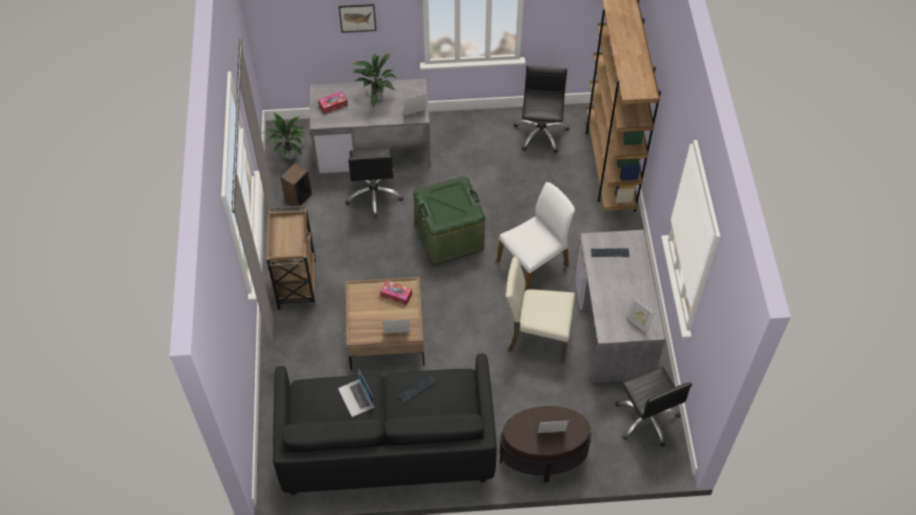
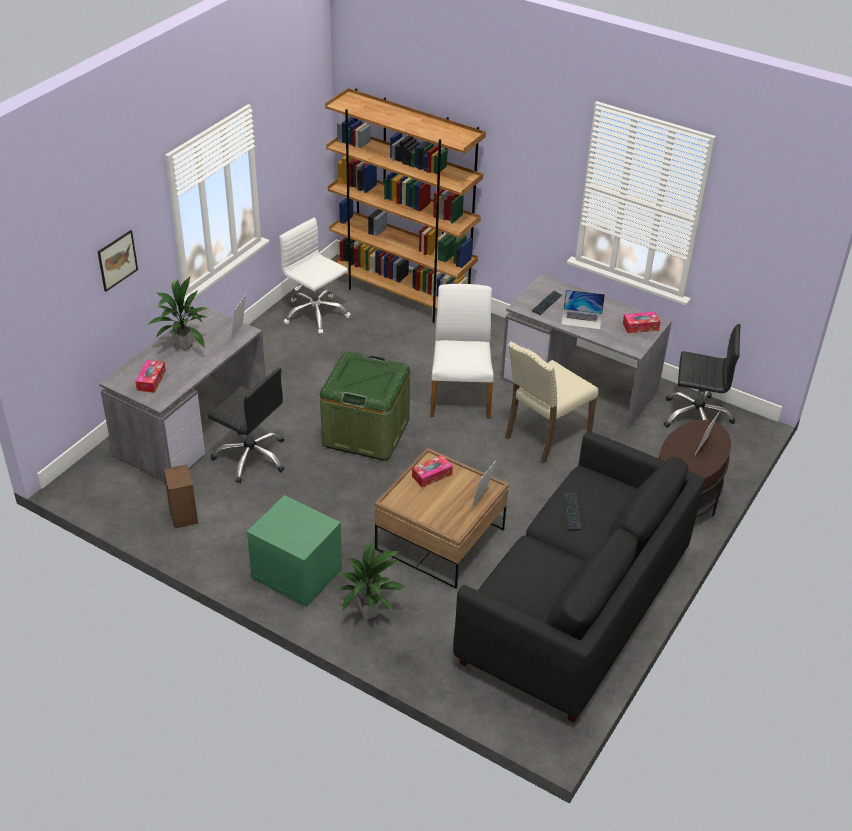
camera: 55 degrees left, 15 degrees down
potted plant [262,113,306,160] -> potted plant moved to [338,541,406,620]
brown cart [266,206,316,310] -> green nightstand [247,495,342,607]
laptop [338,368,374,417] -> laptop moved to [561,290,605,330]
black office chair [514,65,569,153] -> white office chair [279,217,350,334]
picture frame [626,296,655,333] -> tissue box [623,312,661,333]

